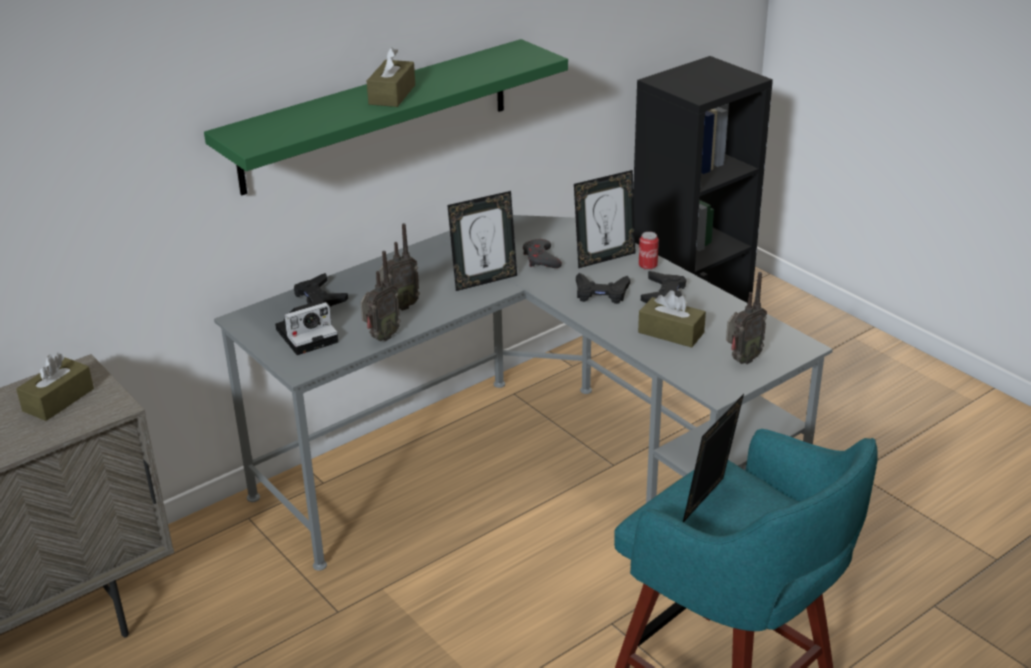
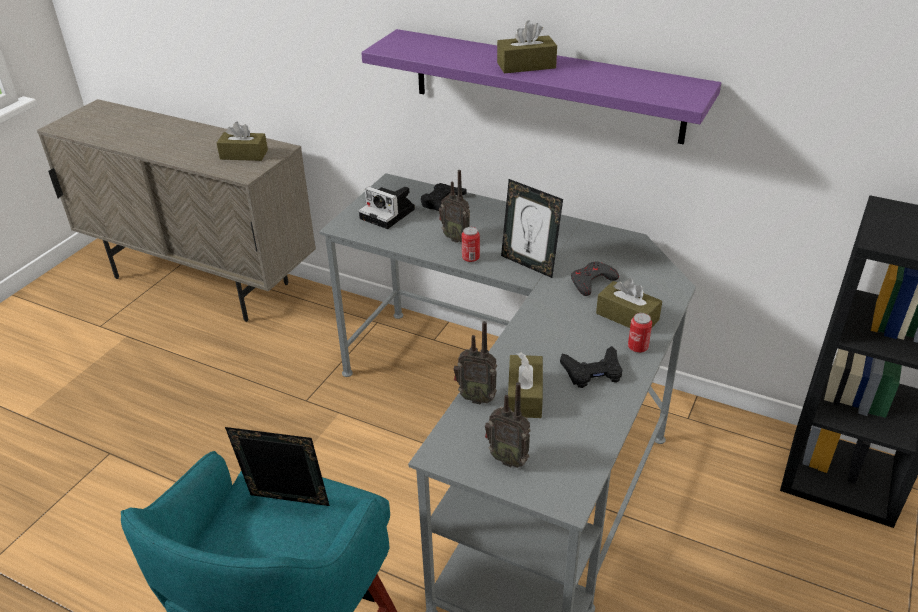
camera: 65 degrees right, 5 degrees up
green shelf [204,39,568,195] -> purple shelf [361,29,721,144]
radio [360,251,401,341] -> radio moved to [454,321,497,405]
picture frame [574,170,636,268] -> brown tissue box [596,279,662,328]
black game controller [576,273,630,304] -> none
none -> can [462,227,480,262]

